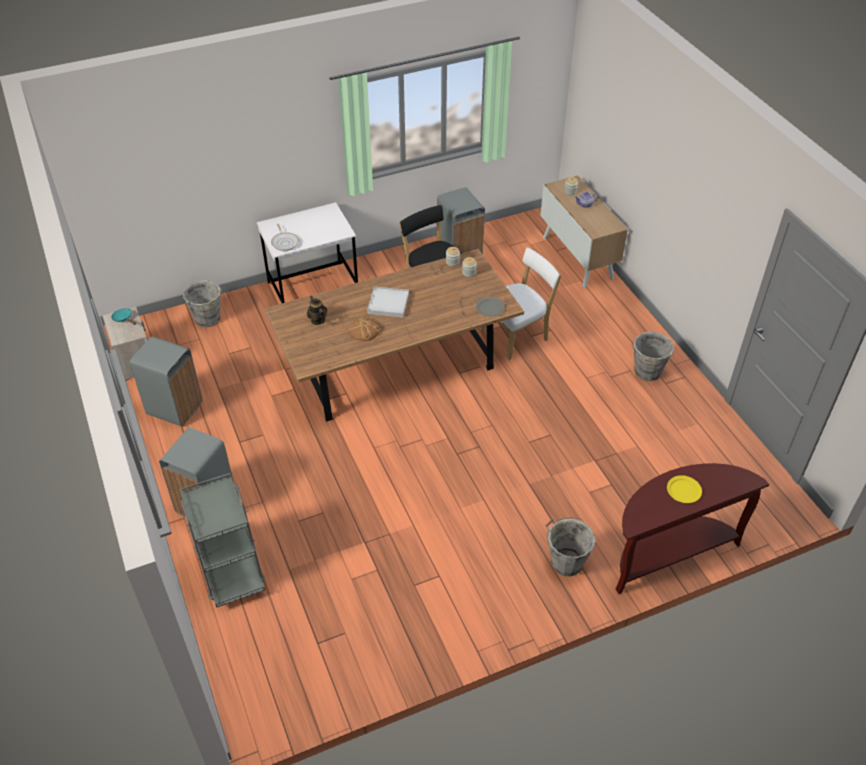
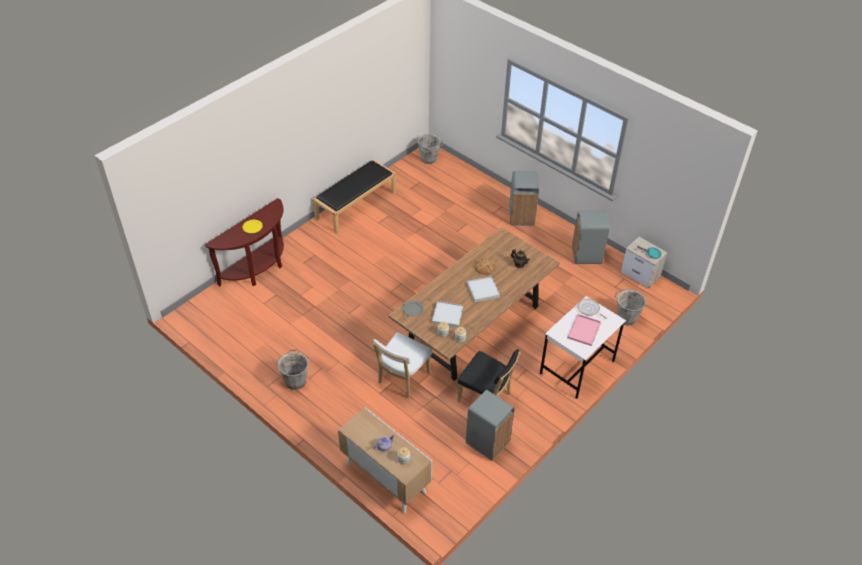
camera: 155 degrees right, 0 degrees up
grey cart [179,473,265,608] -> none
grey bucket [546,517,595,577] -> grey bucket moved to [417,134,444,164]
none -> black bench [313,159,396,234]
none -> white tray [432,301,463,328]
none -> pink tray [567,314,601,346]

